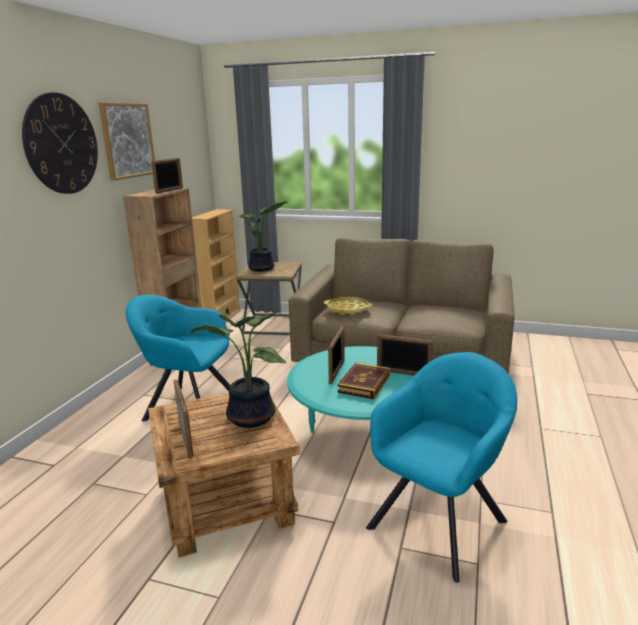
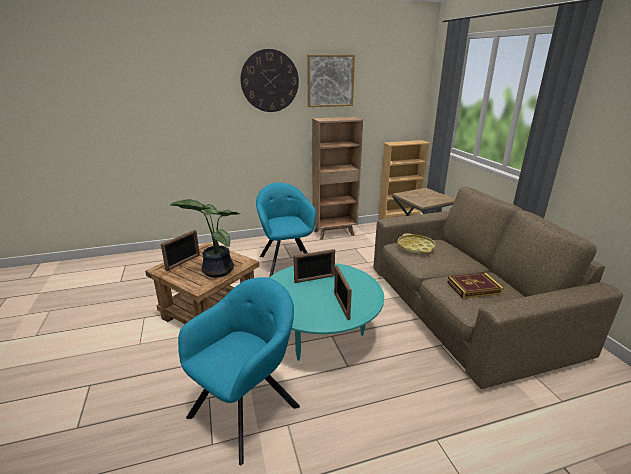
camera: 55 degrees right, 5 degrees up
picture frame [151,158,183,194] -> none
potted plant [238,202,288,272] -> none
book [337,362,390,399] -> book moved to [447,272,504,299]
turquoise armchair [366,352,517,583] -> turquoise armchair turned 60 degrees counterclockwise [178,277,300,466]

